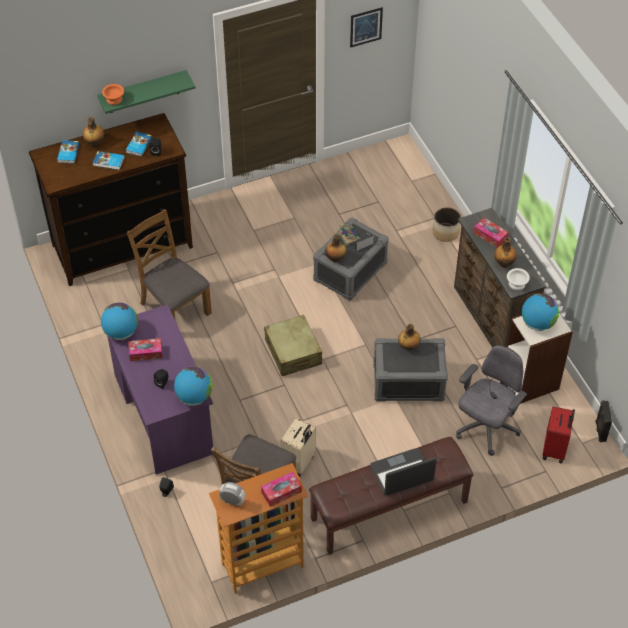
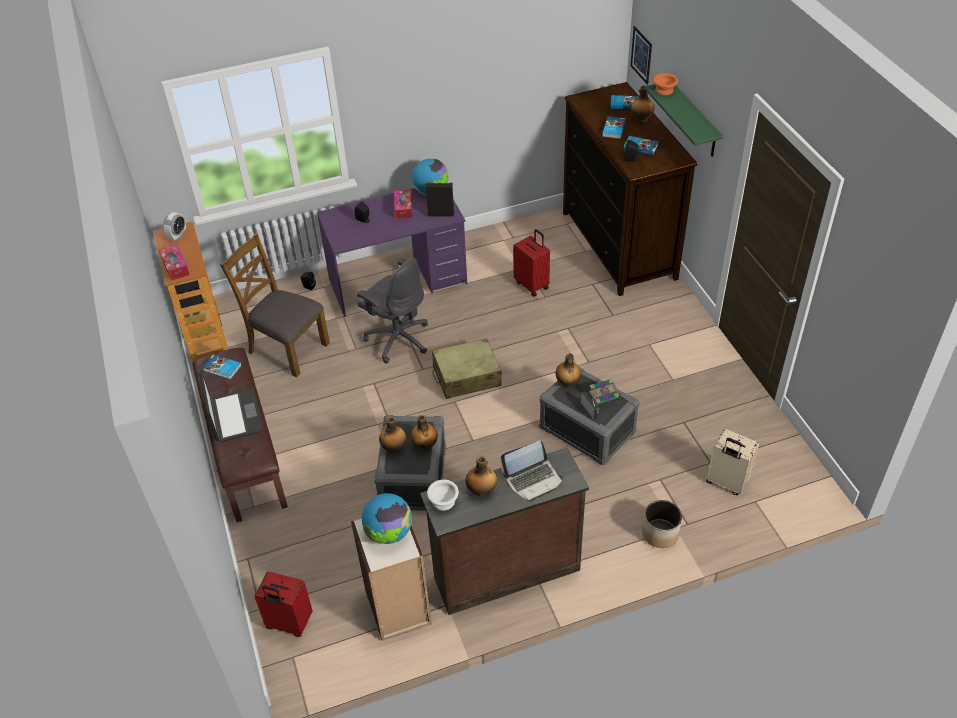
camera: 95 degrees right, 5 degrees down
brown chair [127,209,212,319] -> red suitcase [513,229,550,297]
globe [174,366,213,405] -> none
beige suitcase [281,418,316,477] -> beige suitcase moved to [706,429,759,495]
picture [350,7,383,48] -> picture moved to [630,26,652,85]
grey office chair [456,345,527,456] -> grey office chair moved to [357,257,428,364]
tissue box [473,218,509,248] -> laptop [501,440,563,502]
black speaker [596,400,612,442] -> black speaker moved to [425,183,455,217]
none -> book [202,354,241,379]
none -> bottle [379,417,406,453]

